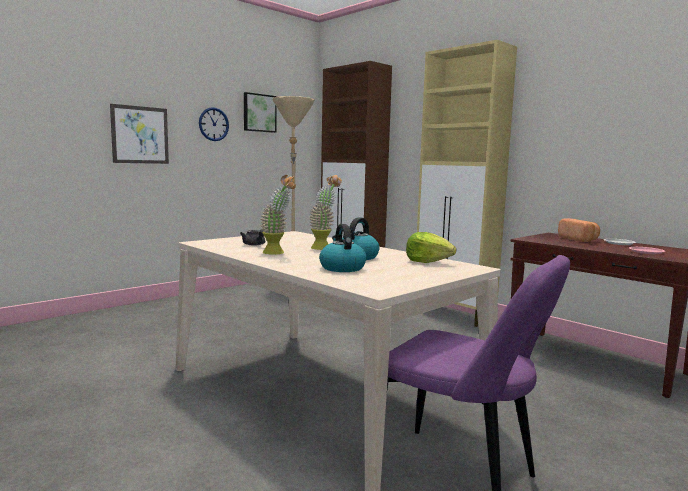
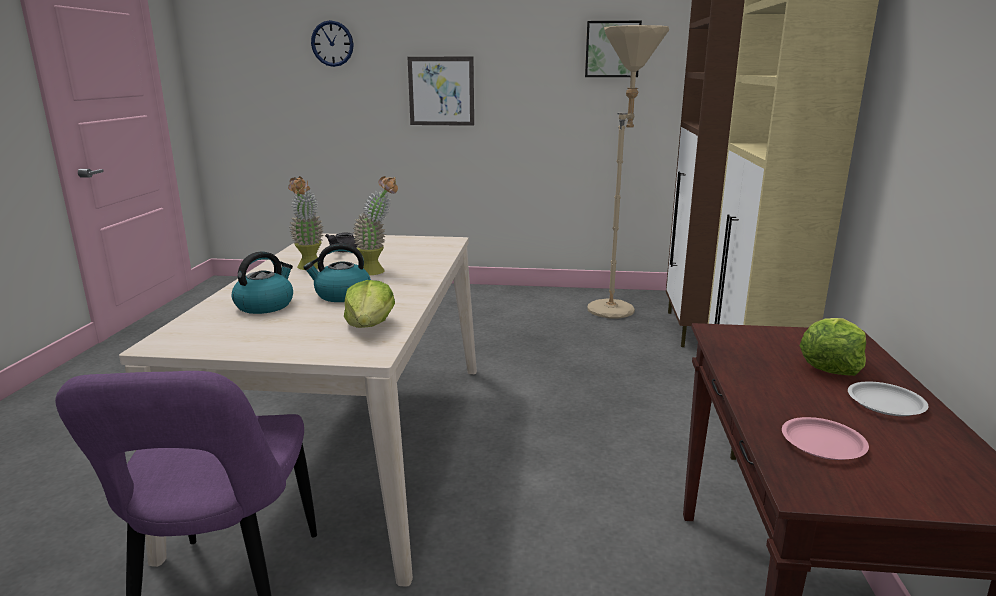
camera: 50 degrees right, 10 degrees up
wall clock [199,107,229,141] -> wall clock moved to [311,20,354,67]
bread [558,218,600,242] -> lettuce [799,318,866,376]

